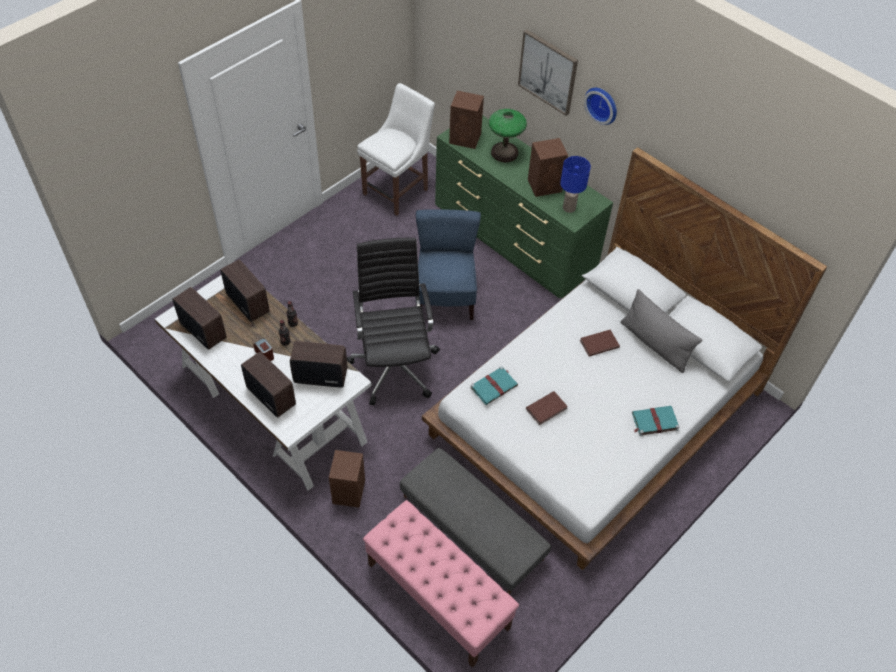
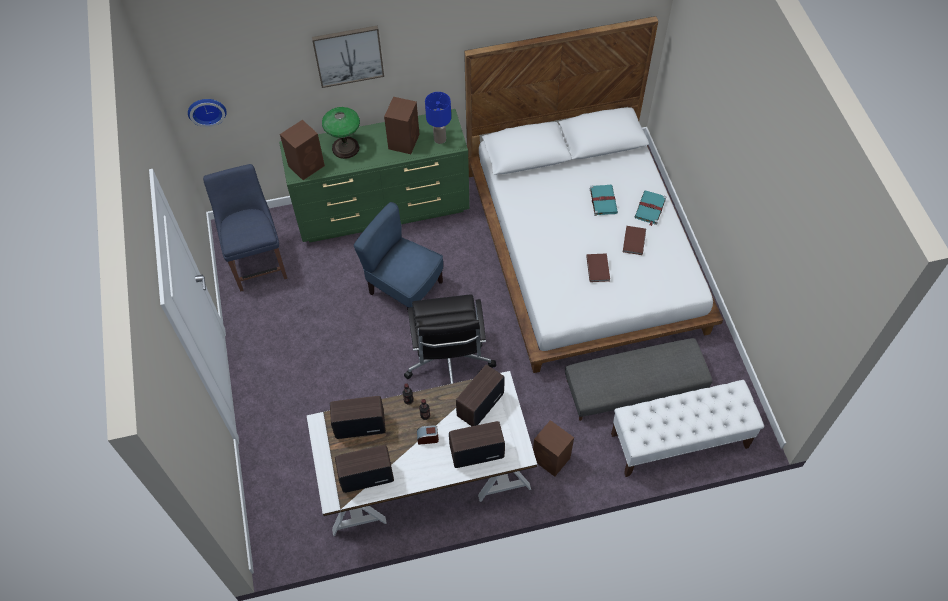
camera: 55 degrees left, 5 degrees up
black office chair [347,238,440,405] -> black office chair turned 120 degrees counterclockwise [404,294,496,384]
white chair [357,83,435,216] -> blue chair [203,164,287,292]
pink bench [363,500,519,668] -> white bench [611,380,764,477]
turquoise book [470,366,518,405] -> turquoise book moved to [590,185,618,216]
brown book [580,330,620,357] -> brown book moved to [623,226,646,255]
wall clock [584,88,617,125] -> wall clock moved to [188,99,227,127]
grey pillow [621,289,703,373] -> none

